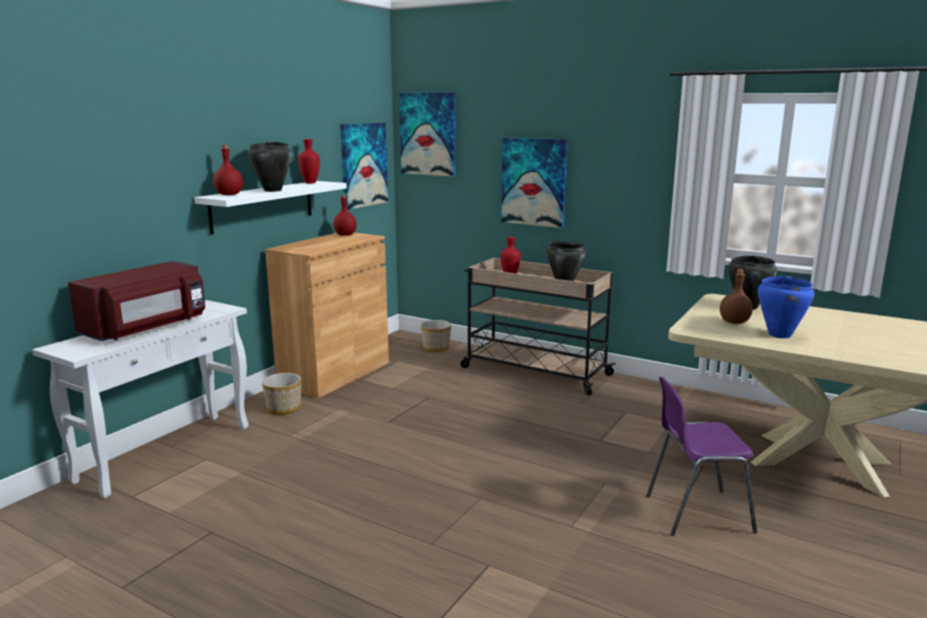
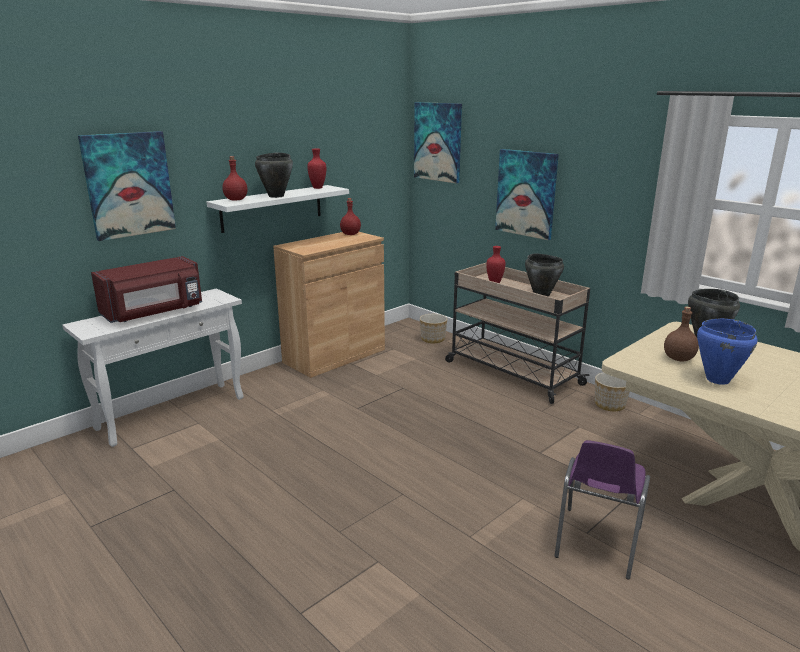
camera: 15 degrees right, 5 degrees up
planter [262,373,301,415] -> planter moved to [595,372,630,411]
picture [340,123,388,210] -> picture moved to [78,131,176,241]
purple chair [646,377,757,536] -> purple chair turned 75 degrees counterclockwise [554,440,650,580]

